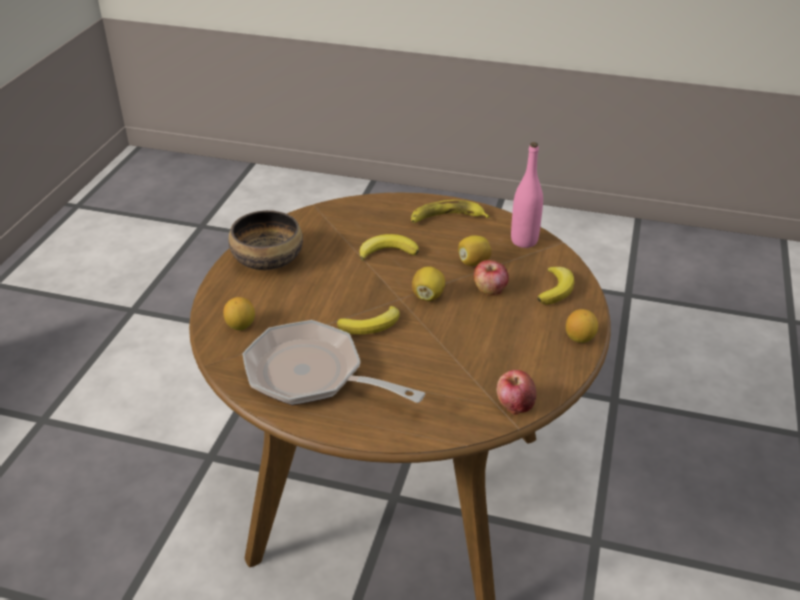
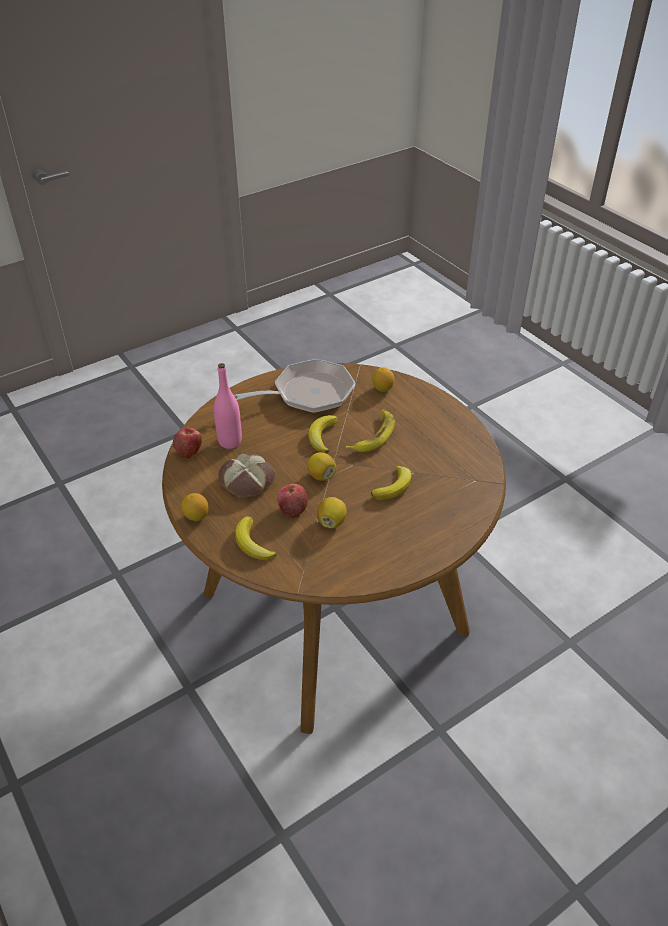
camera: 130 degrees right, 5 degrees up
bowl [228,210,303,270] -> none
banana [411,200,490,223] -> banana moved to [346,409,395,452]
pink bottle [511,142,543,248] -> pink bottle moved to [214,363,242,449]
none -> bread [218,453,275,497]

